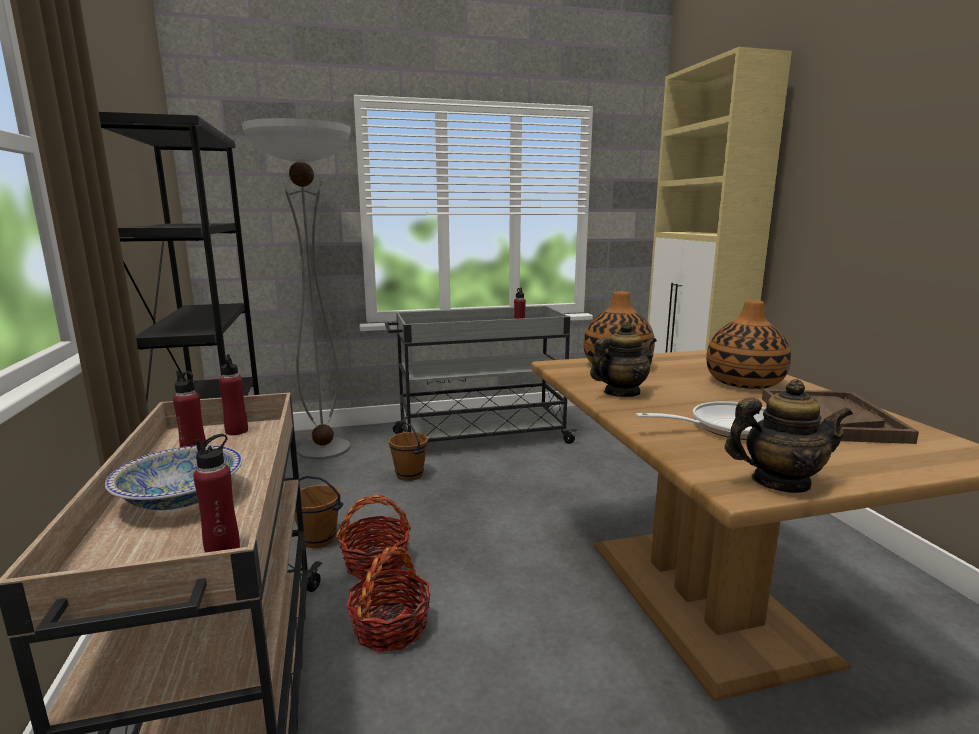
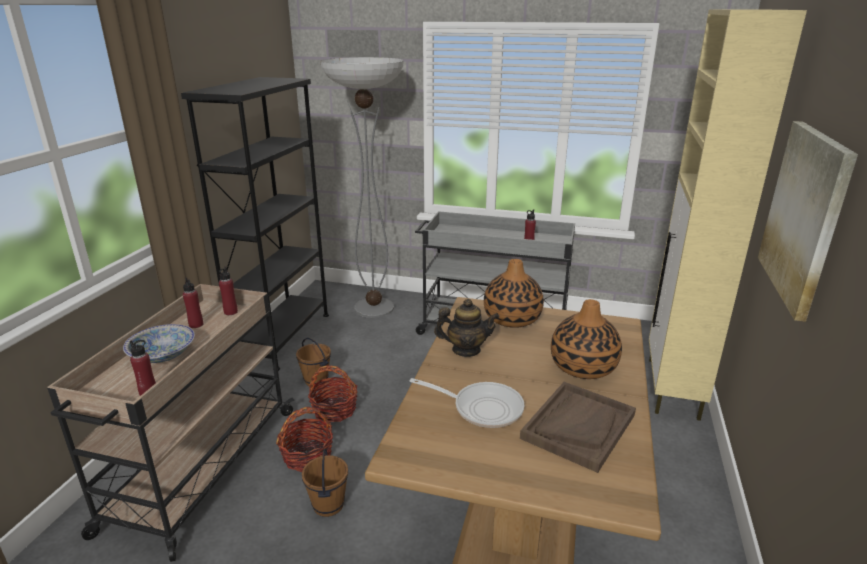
camera: 30 degrees right, 10 degrees up
brown bucket [388,422,428,481] -> brown bucket moved to [302,448,348,517]
teapot [725,379,853,493] -> none
none -> picture [758,121,858,322]

